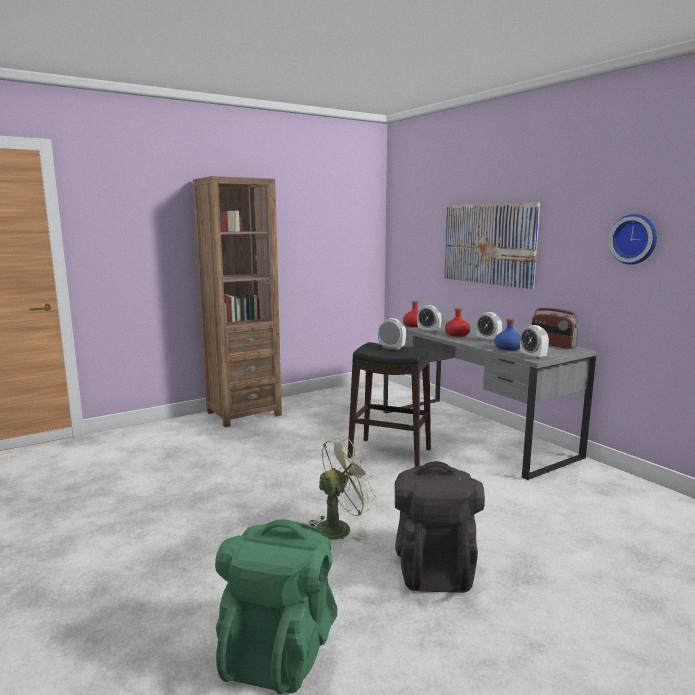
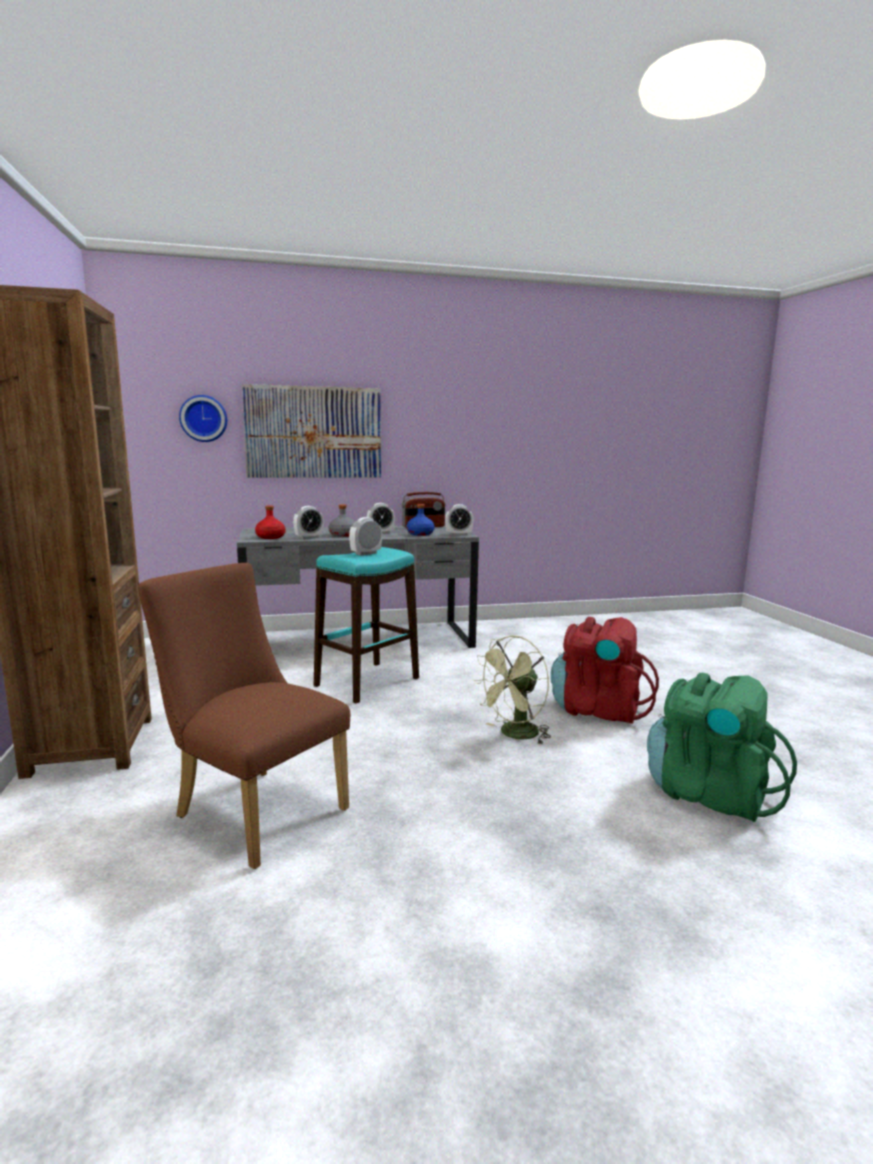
camera: 70 degrees left, 0 degrees up
green fan [309,438,376,542] -> green fan turned 120 degrees counterclockwise [474,635,551,745]
black stool [348,342,431,467] -> turquoise stool [314,547,419,703]
black backpack [395,461,485,593] -> red backpack [550,617,659,724]
red bottle [445,308,470,337] -> grey bottle [329,504,355,537]
wall clock [609,214,657,265] -> wall clock moved to [179,395,227,442]
none -> brown chair [138,563,350,869]

